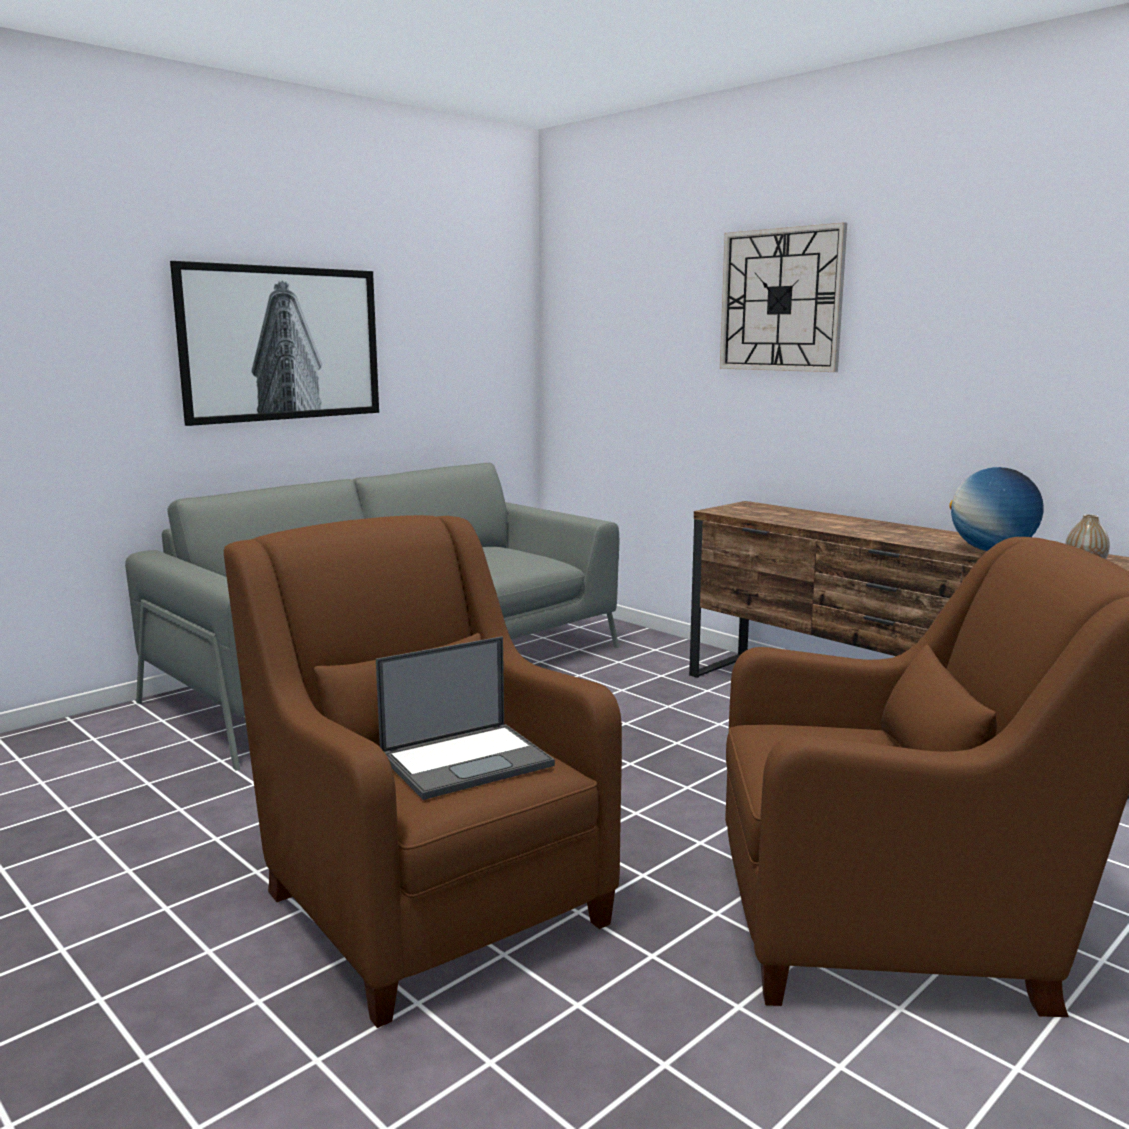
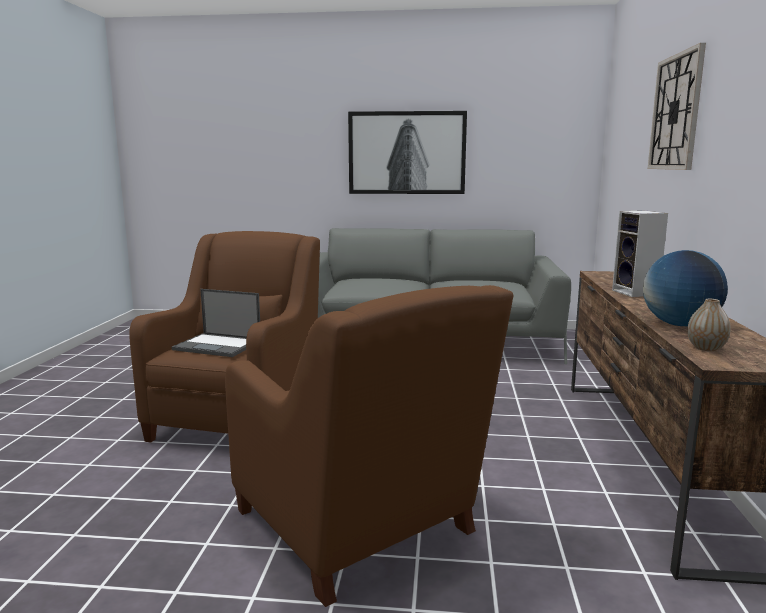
camera: 50 degrees right, 0 degrees up
none -> speaker [612,211,668,297]

